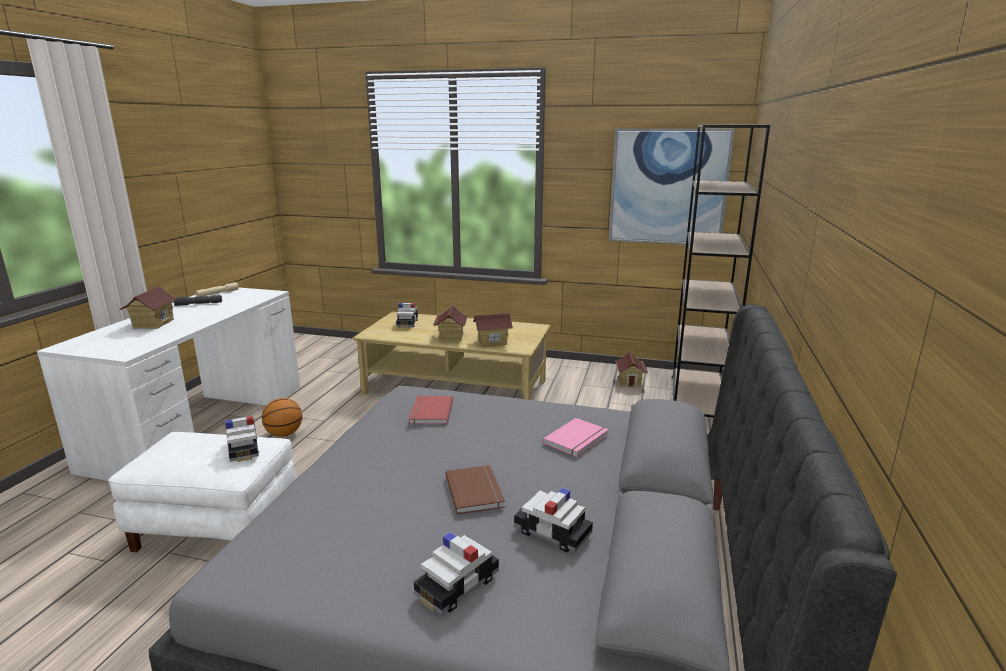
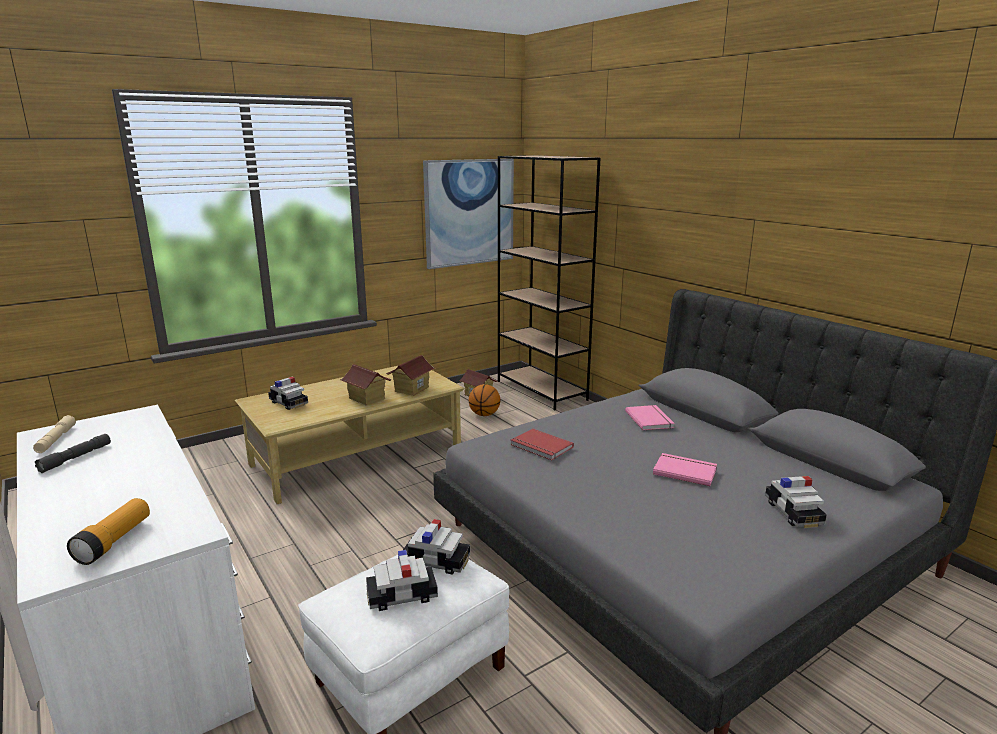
camera: 50 degrees left, 0 degrees up
toy house [119,286,178,329] -> none
basketball [262,398,302,437] -> basketball moved to [469,384,500,416]
brown book [445,465,505,515] -> pink book [653,453,717,486]
toy car [514,488,593,553] -> toy car moved to [366,550,438,611]
none -> flashlight [67,498,150,565]

